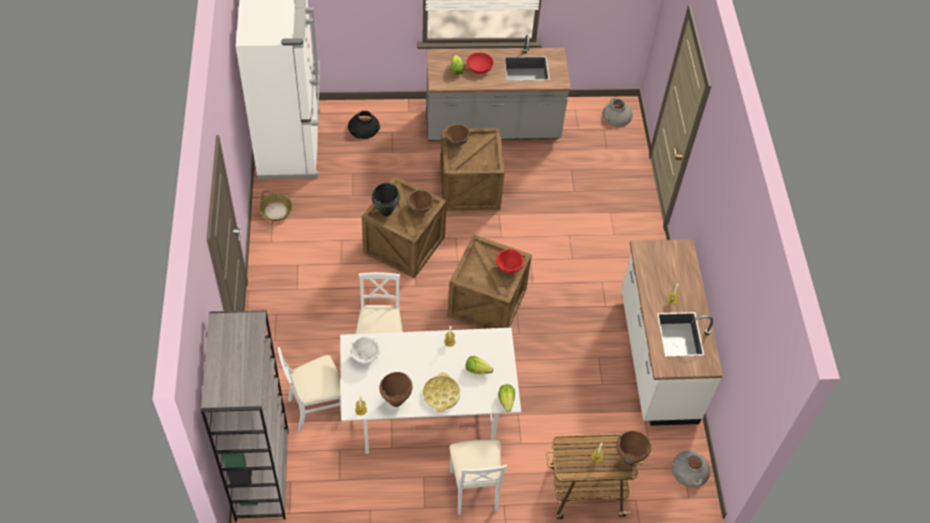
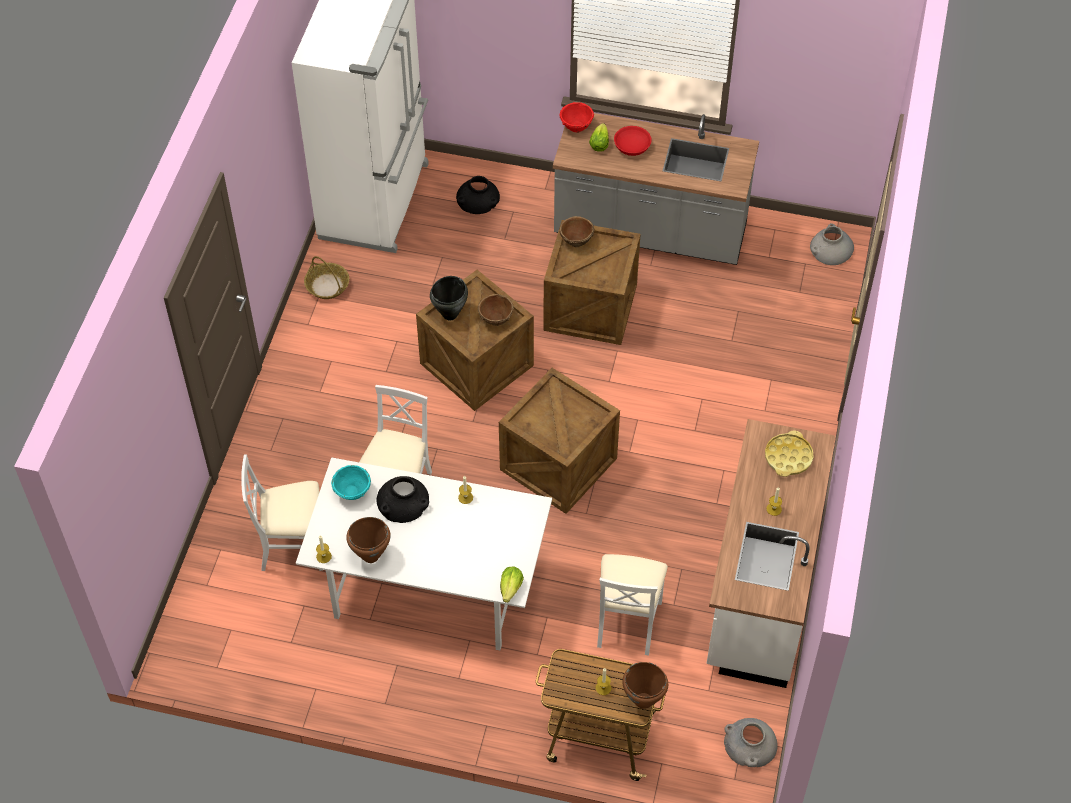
camera: 20 degrees right, 0 degrees up
grey bookcase [201,310,289,522] -> none
white bowl [350,336,380,363] -> turquoise bowl [331,465,371,500]
yellow tray [423,373,460,412] -> yellow tray moved to [765,430,814,477]
white chair [449,440,507,515] -> white chair moved to [597,554,668,656]
lettuce [466,356,493,374] -> none
red bowl [496,249,524,273] -> red bowl moved to [560,102,594,133]
none -> black vase [377,476,429,523]

